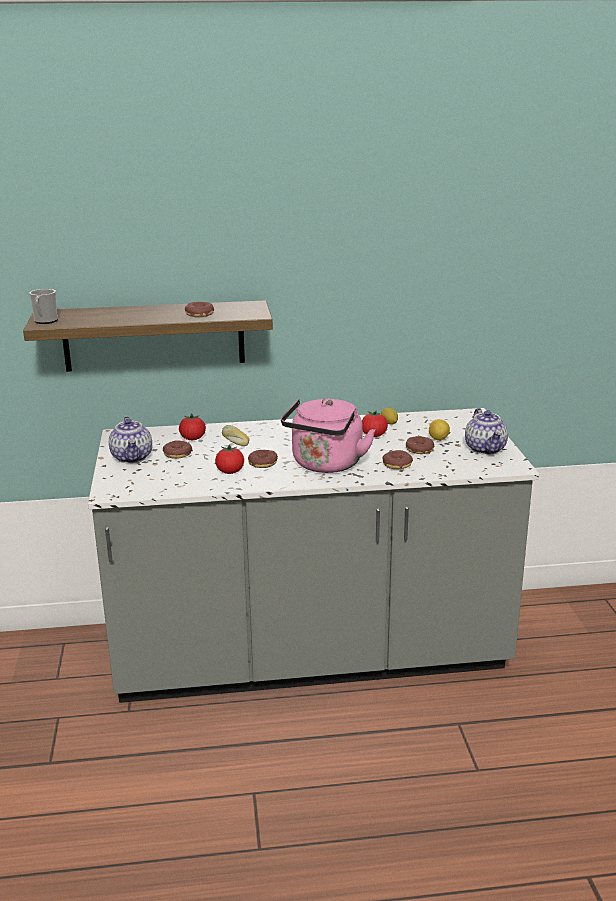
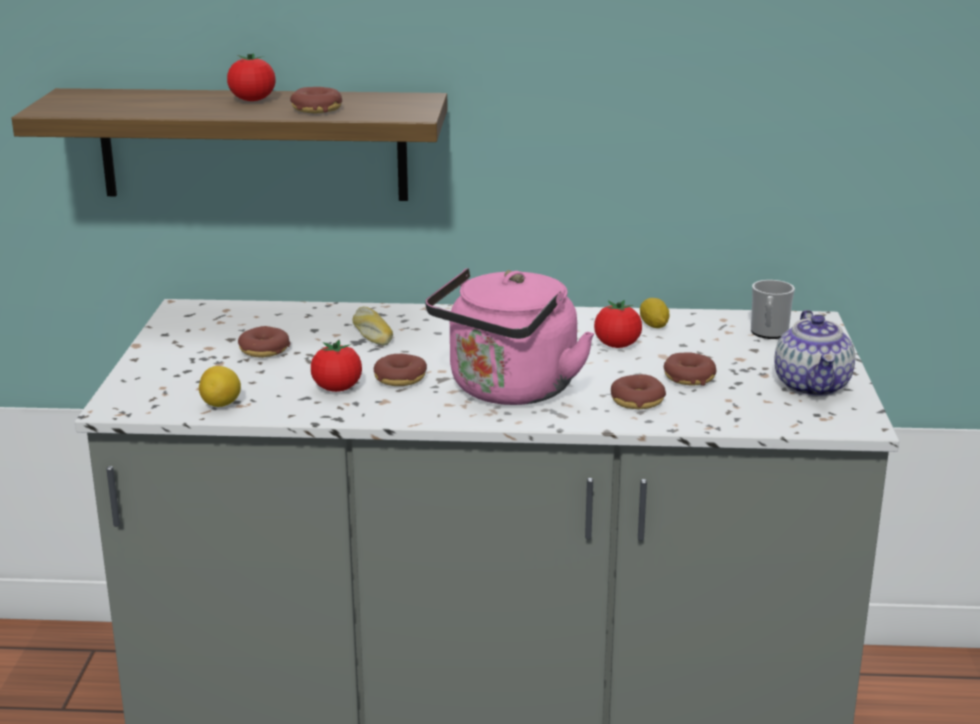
camera: 10 degrees right, 0 degrees up
mug [29,289,58,324] -> mug moved to [751,280,795,339]
teapot [109,416,152,463] -> none
tomato [179,413,206,440] -> tomato moved to [227,53,276,101]
lemon [429,419,450,440] -> lemon moved to [199,366,241,407]

